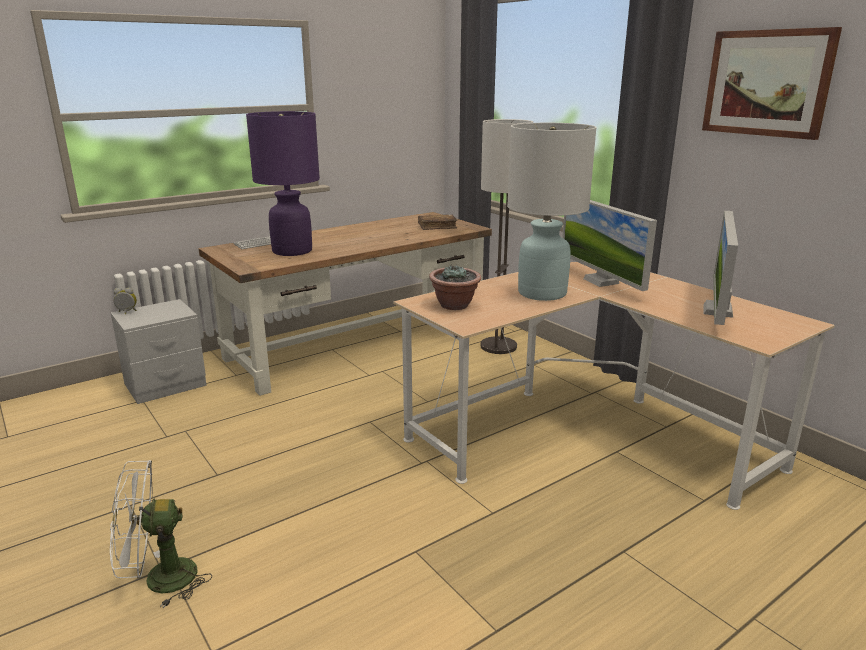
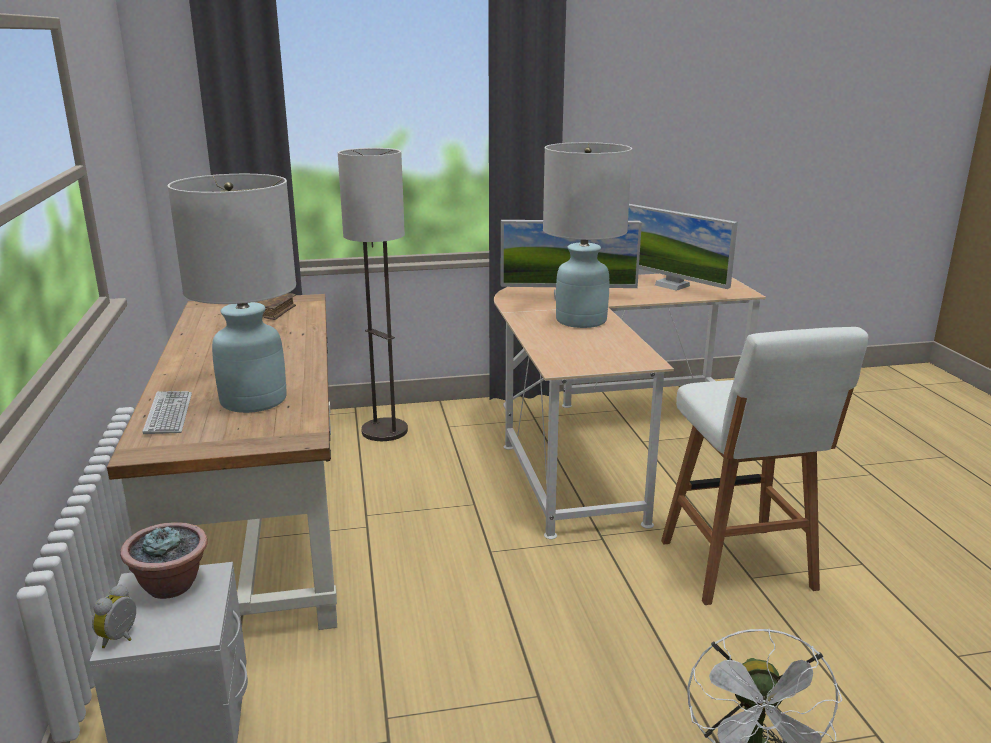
camera: 65 degrees left, 0 degrees up
purple table lamp [246,111,320,256] -> white table lamp [168,174,296,413]
potted plant [429,264,481,310] -> potted plant moved to [120,522,208,599]
picture [702,27,842,140] -> none
none -> white stool [661,327,868,605]

